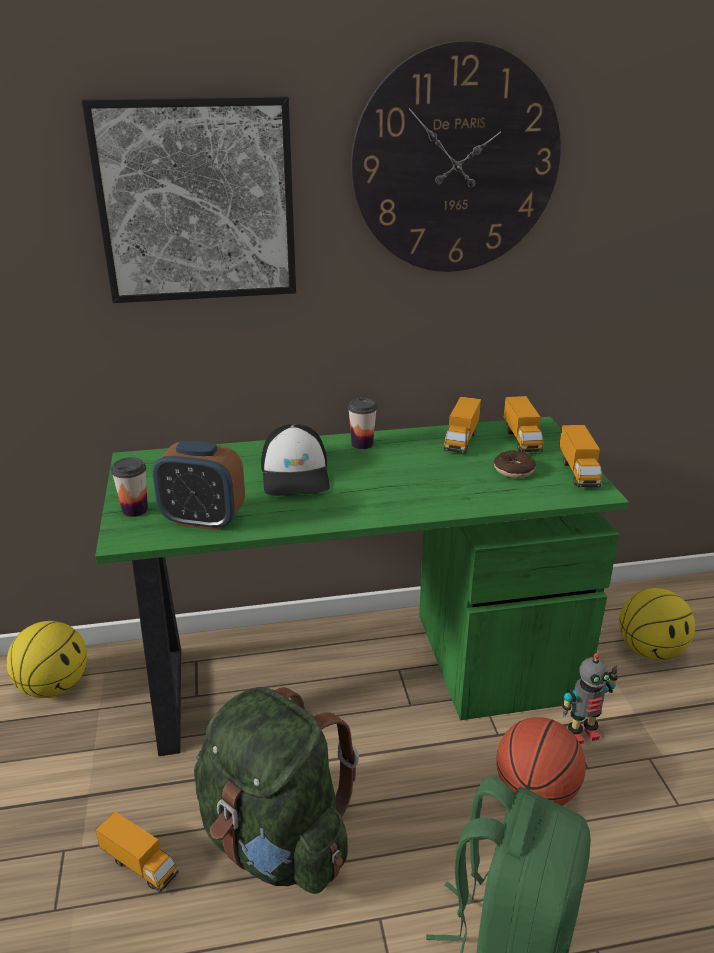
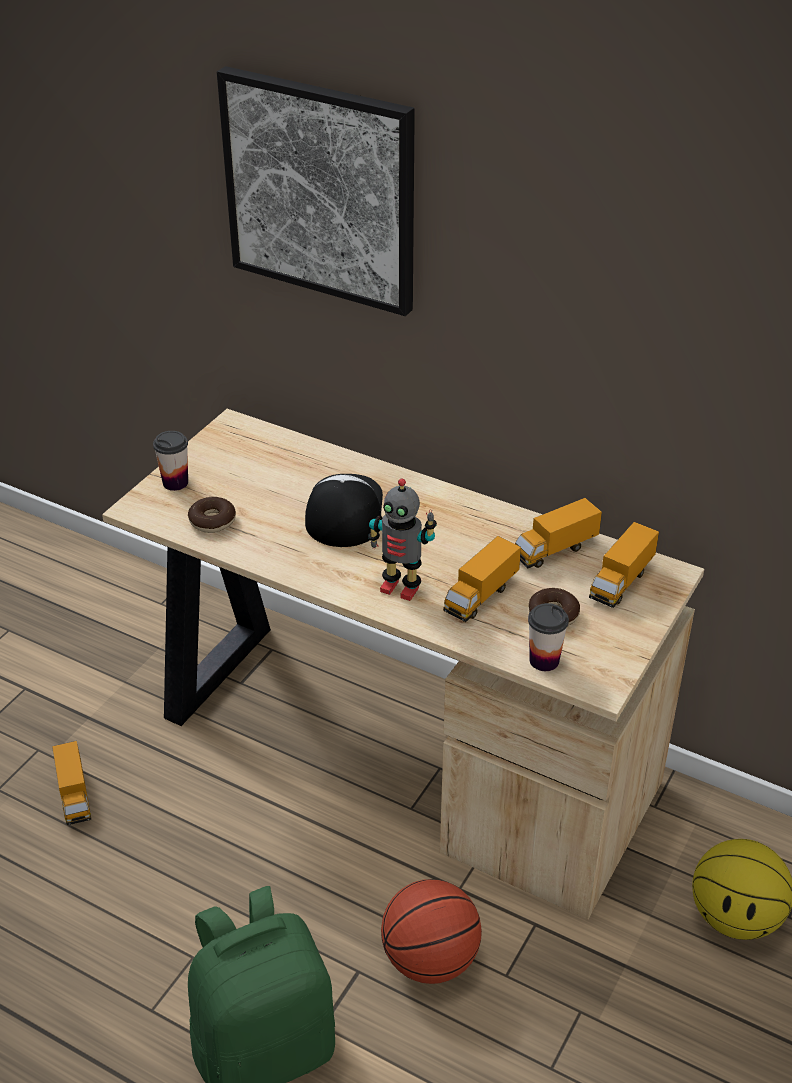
camera: 40 degrees right, 10 degrees up
basketball [7,621,87,698] -> none
green desk [95,417,629,756] -> beige desk [102,409,704,919]
alarm clock [153,441,245,531] -> donut [188,497,236,533]
green backpack [194,687,359,894] -> none
cap [261,424,330,496] -> cap turned 150 degrees clockwise [305,474,383,547]
cup [348,398,377,449] -> cup moved to [528,603,569,671]
wall clock [351,41,561,272] -> none
toy truck [559,425,602,487] -> toy truck moved to [443,536,521,622]
toy robot [562,653,618,744] -> toy robot moved to [368,478,437,601]

